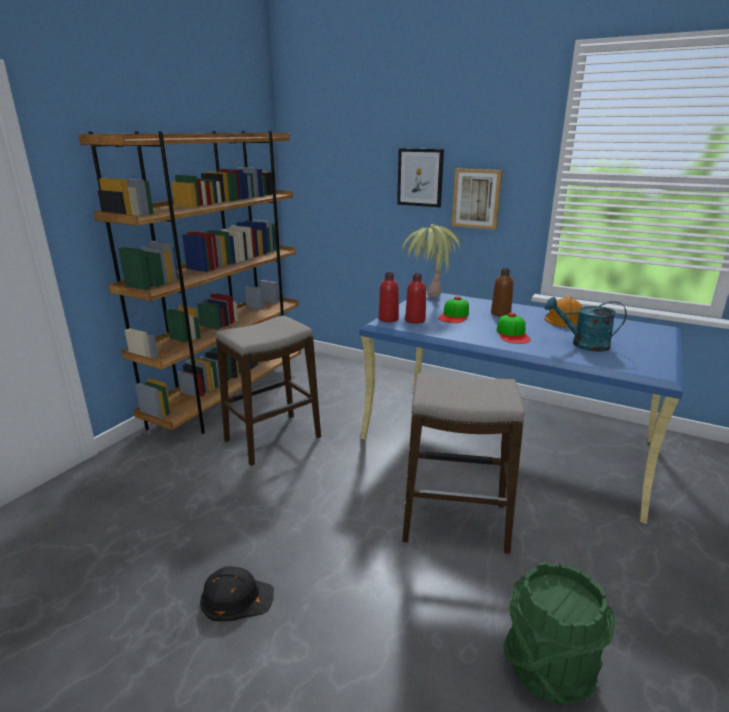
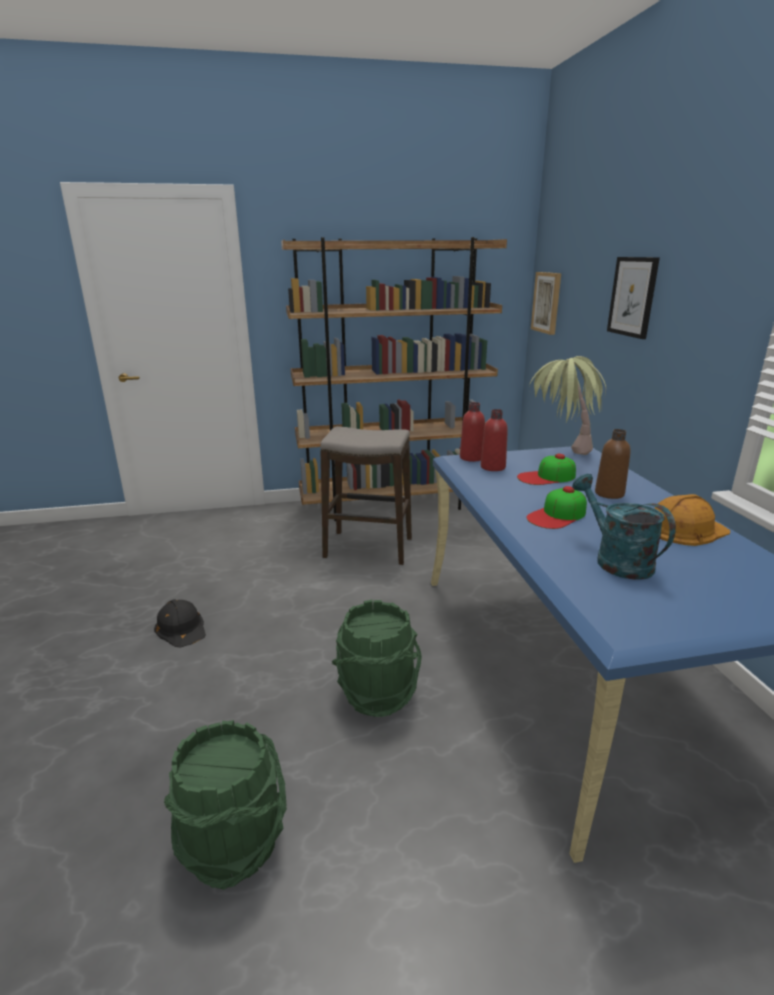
camera: 50 degrees right, 0 degrees up
stool [402,373,525,554] -> green bucket [332,600,422,717]
picture [452,169,502,230] -> picture moved to [531,272,561,335]

